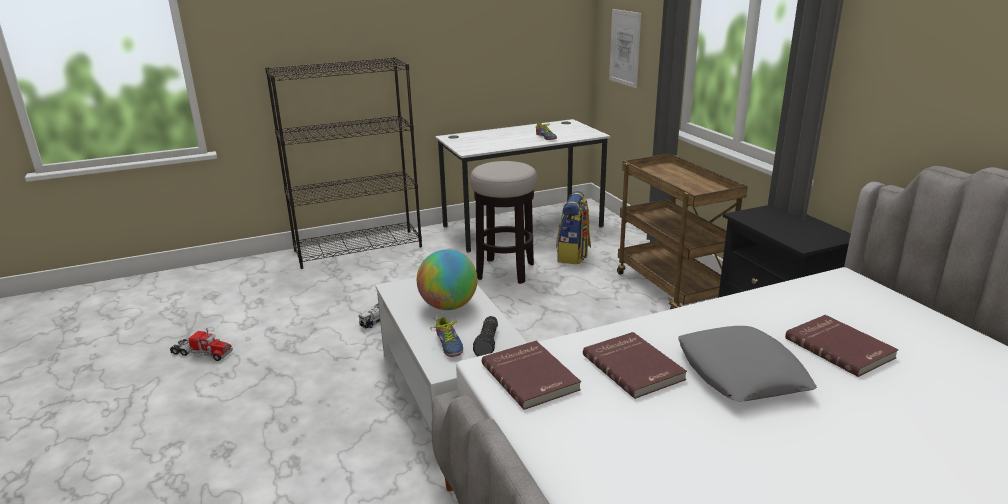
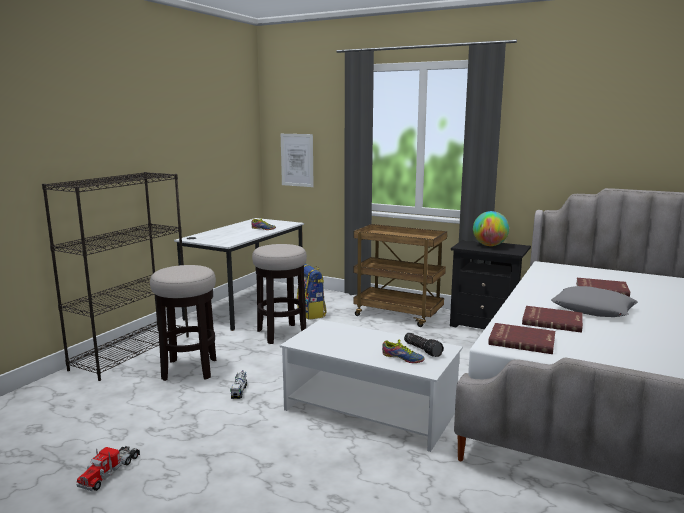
camera: 40 degrees left, 10 degrees down
toy truck [170,328,233,361] -> toy truck turned 135 degrees clockwise [77,446,140,491]
globe [417,249,478,310] -> globe moved to [473,211,509,246]
none -> stool [150,265,216,381]

